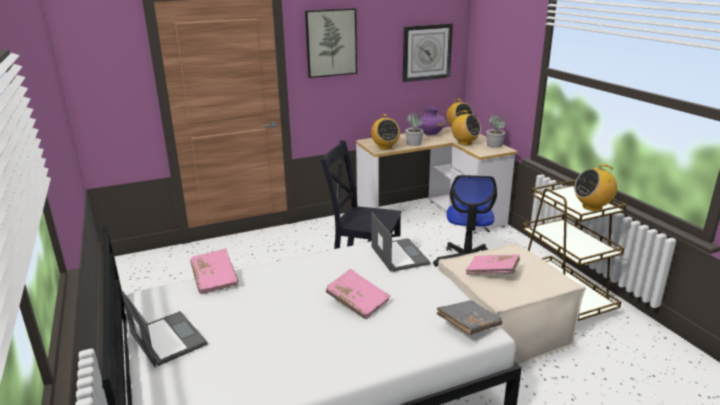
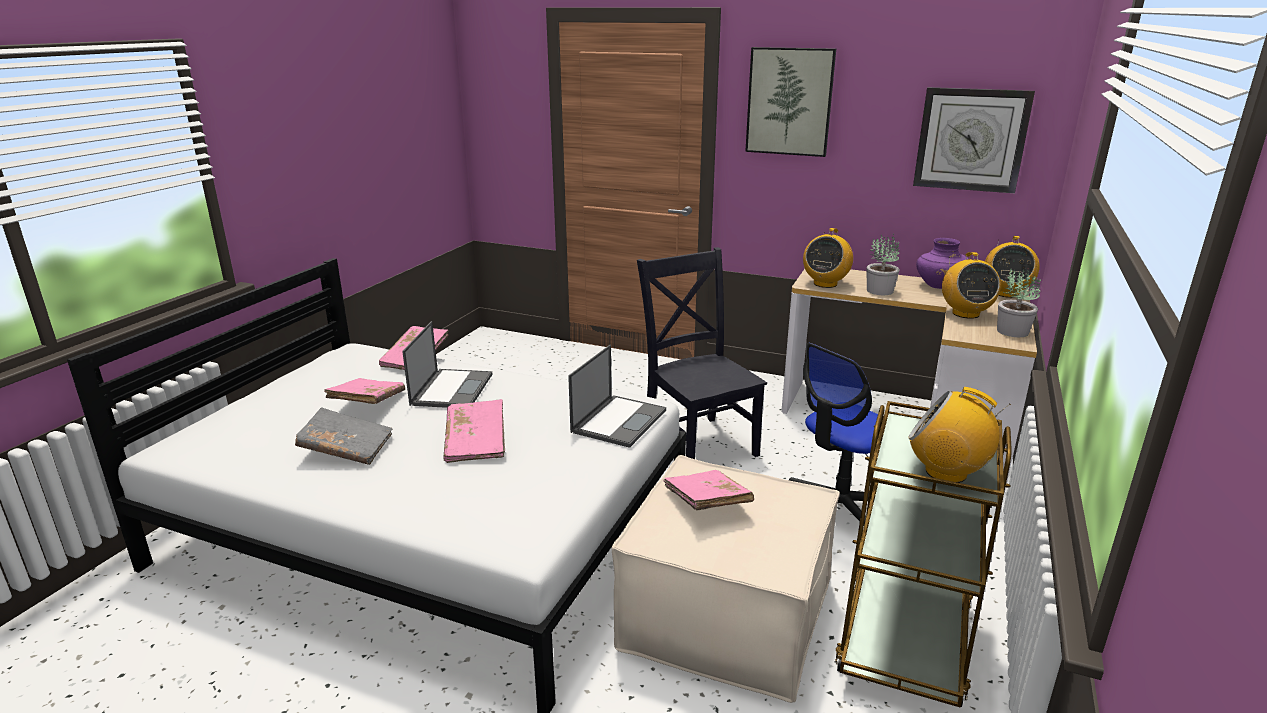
camera: 45 degrees right, 0 degrees up
laptop [122,291,208,367] -> laptop moved to [402,321,493,408]
grey book [437,300,502,335] -> grey book moved to [295,407,392,465]
none -> pink book [324,378,405,404]

